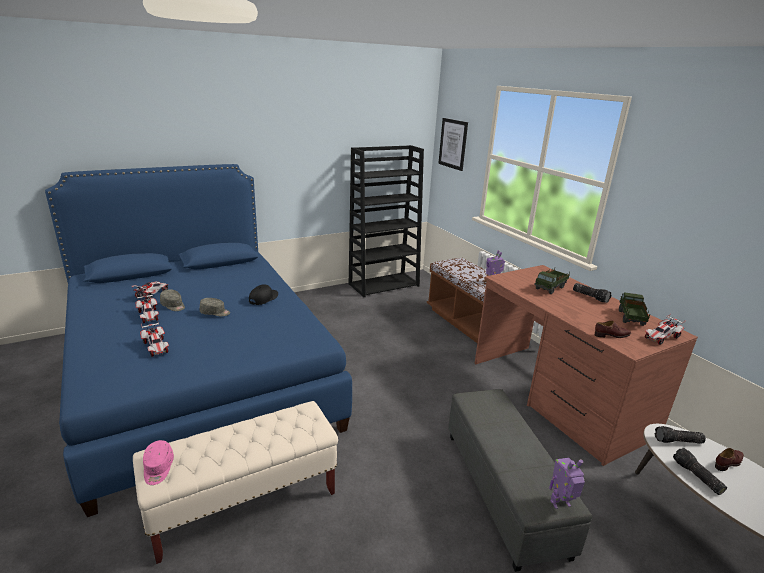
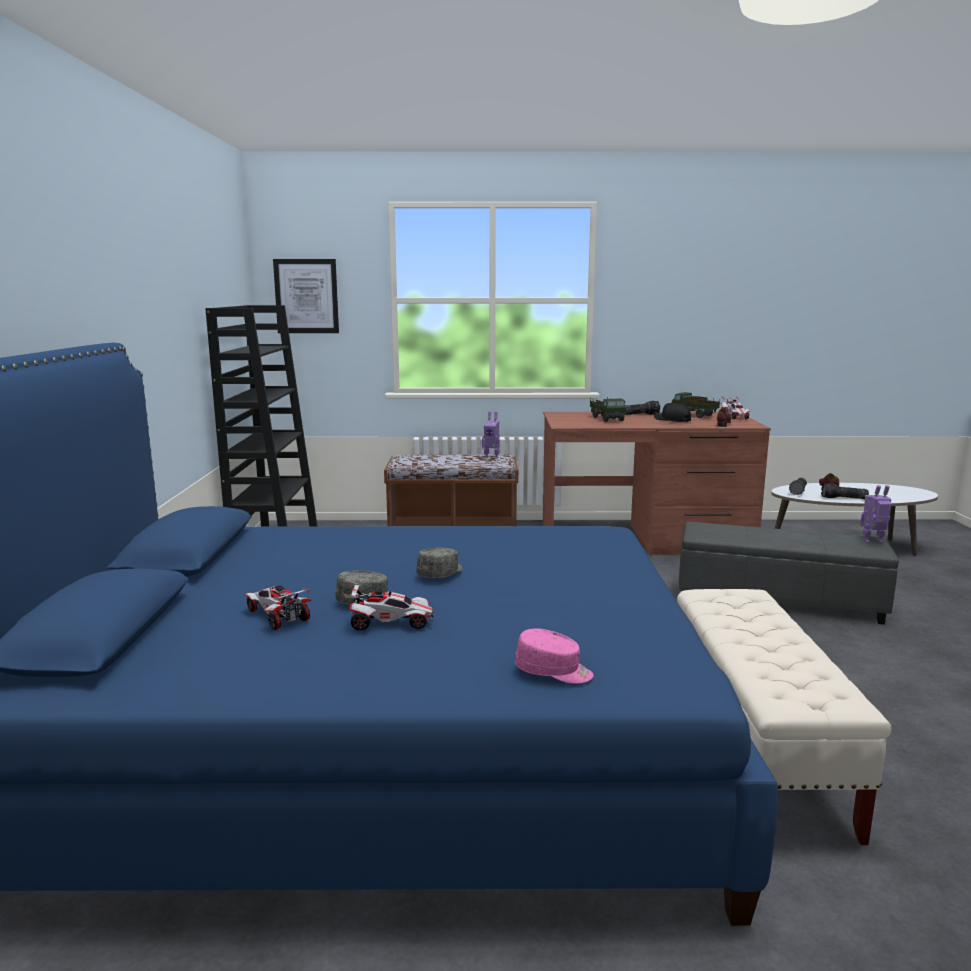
camera: 60 degrees left, 10 degrees down
toy car [140,320,169,357] -> none
pink cap [143,440,174,485] -> pink cap moved to [515,628,594,684]
black cap [249,284,278,305] -> black cap moved to [654,403,691,422]
toy robot [549,458,585,509] -> toy robot turned 75 degrees clockwise [860,485,891,543]

